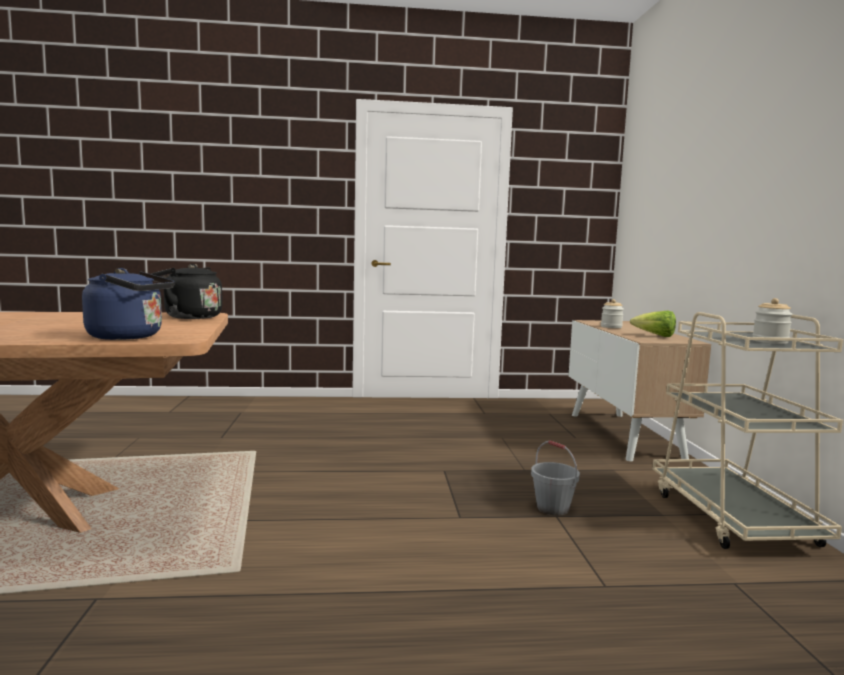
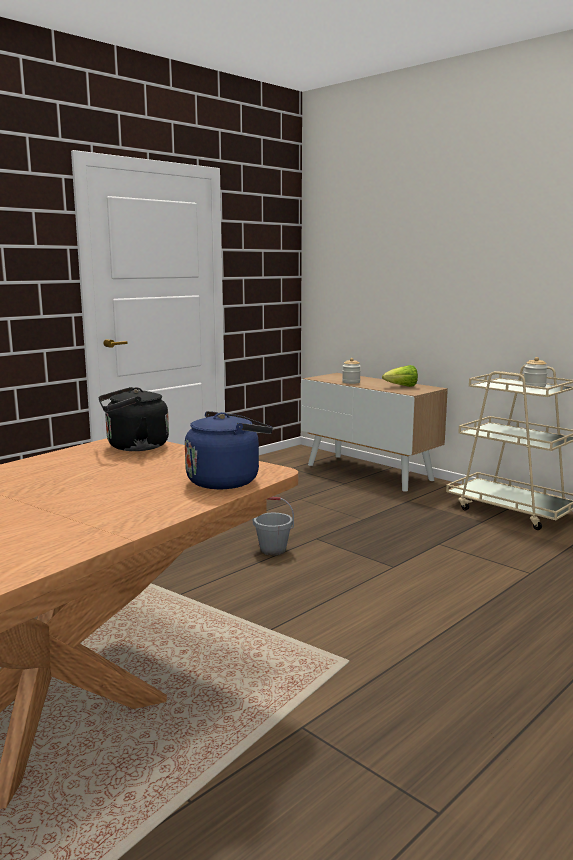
camera: 40 degrees left, 5 degrees up
grey bucket [531,440,580,516] -> grey bucket moved to [253,497,294,555]

